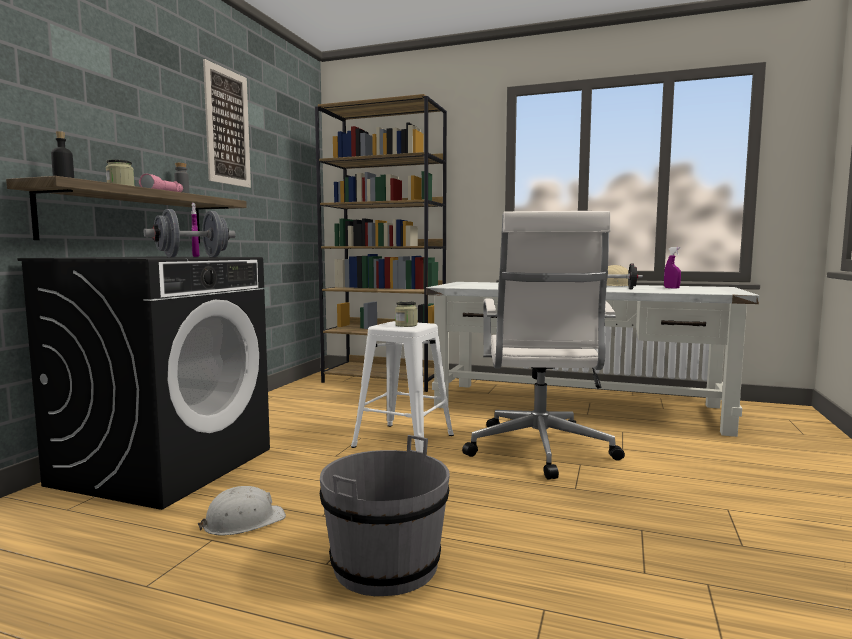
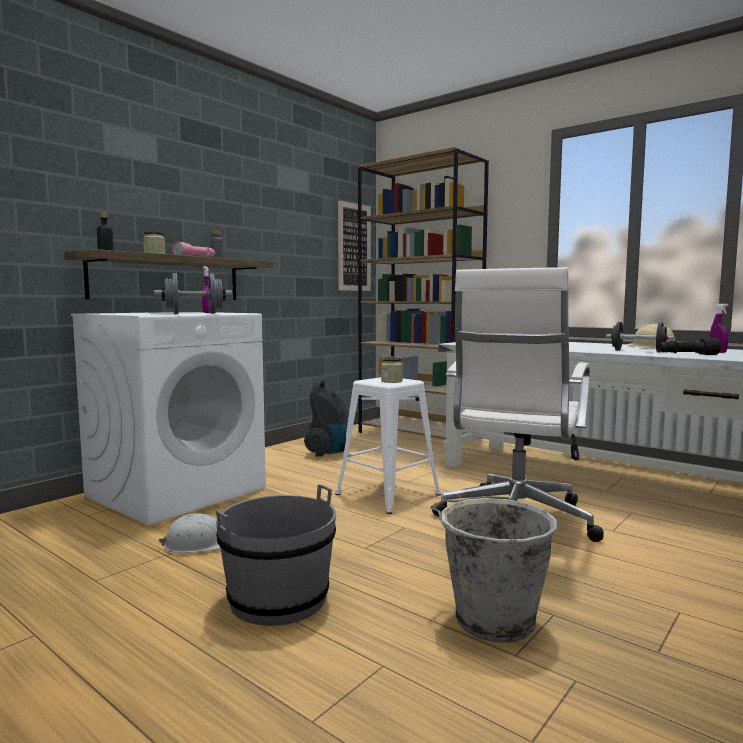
camera: 20 degrees right, 0 degrees up
black washing machine [17,257,270,510] -> white washing machine [71,312,266,525]
picture [203,59,251,188] -> picture moved to [338,201,371,291]
none -> vacuum cleaner [304,379,349,457]
none -> grey bucket [431,496,557,642]
none -> black flashlight [658,338,721,355]

